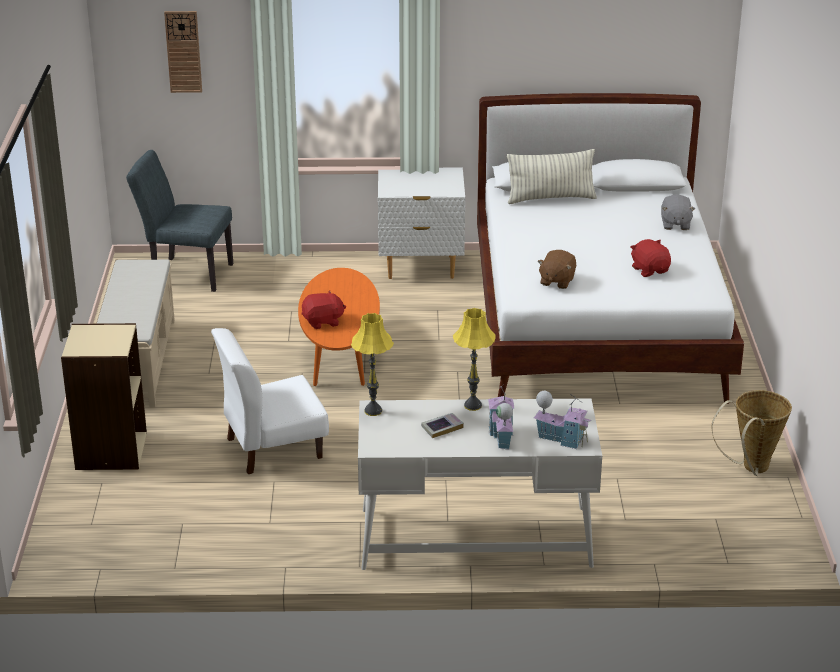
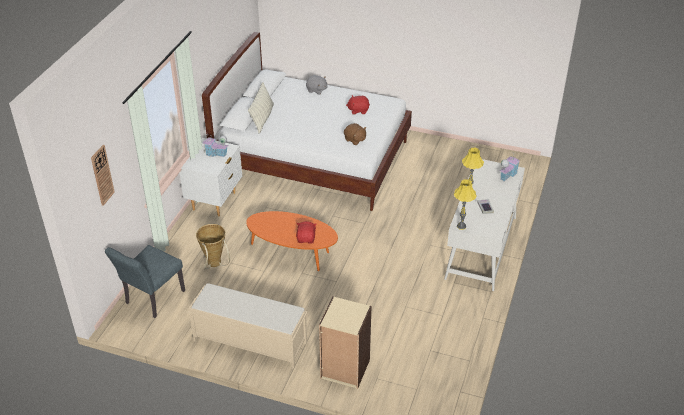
camera: 70 degrees left, 10 degrees up
white chair [211,328,329,474] -> none
toy house [488,387,514,449] -> toy house moved to [202,134,228,157]
basket [712,390,792,476] -> basket moved to [196,224,230,269]

